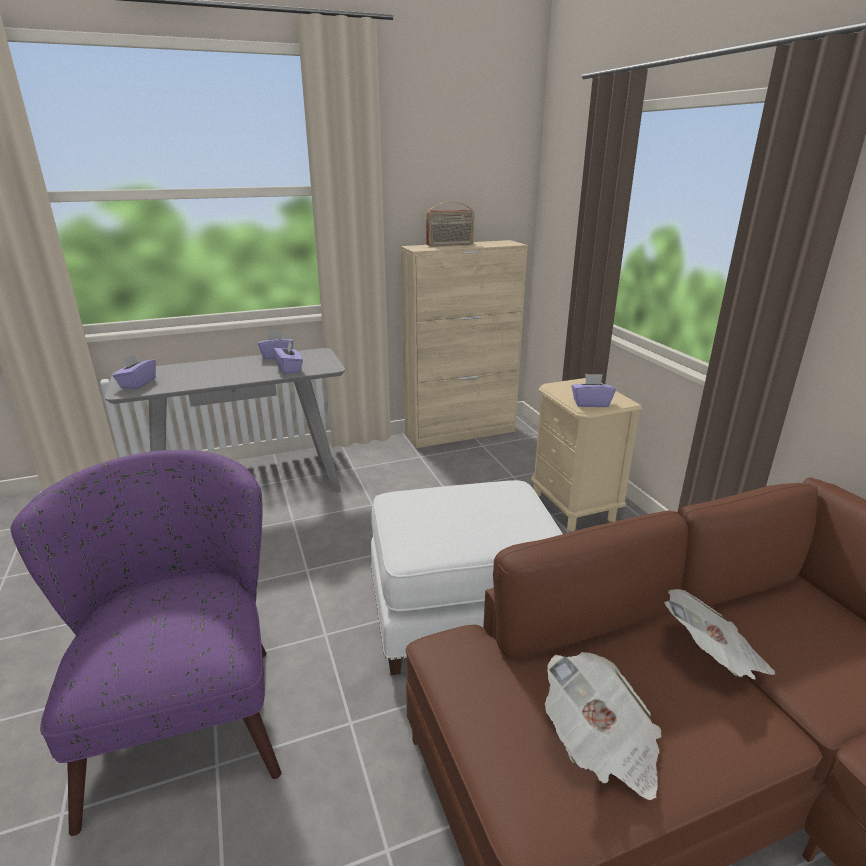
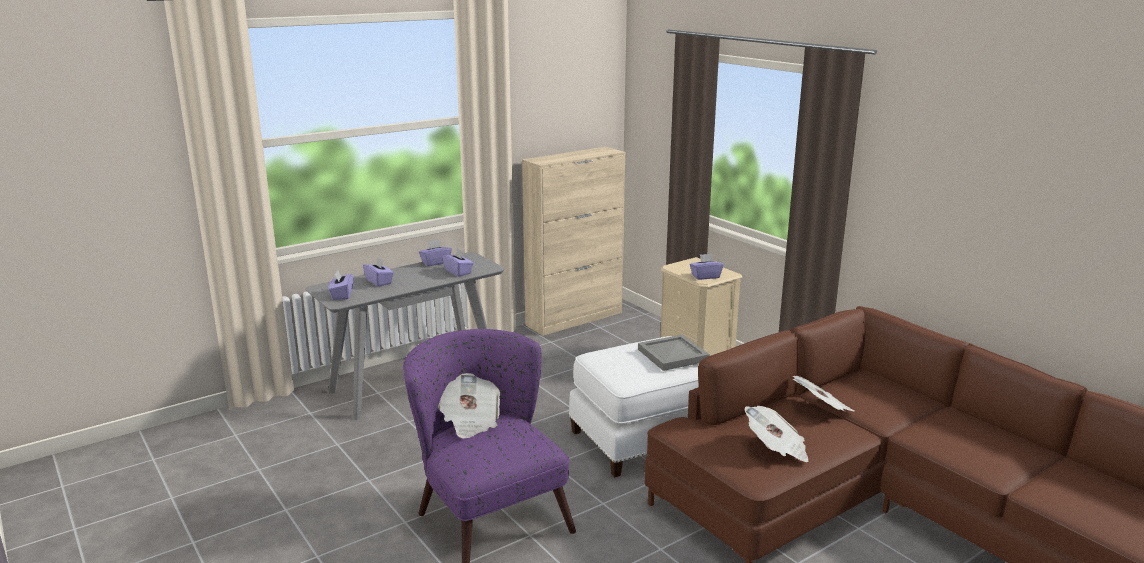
camera: 15 degrees left, 5 degrees down
radio [426,202,474,247] -> none
none -> purple tissue box [363,258,394,287]
none -> newspaper [438,373,500,439]
none -> grey tray [638,334,710,371]

